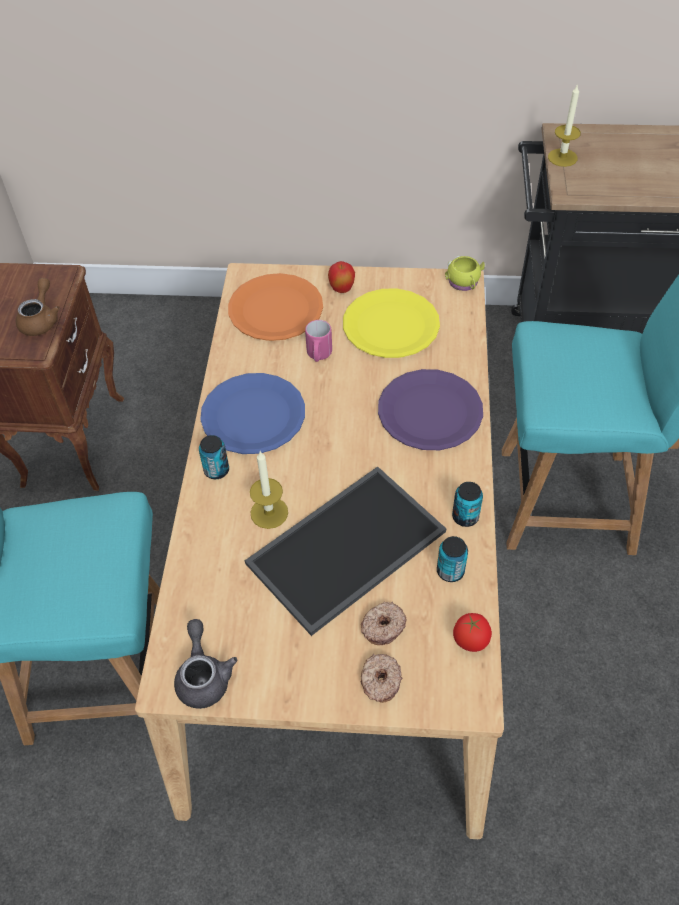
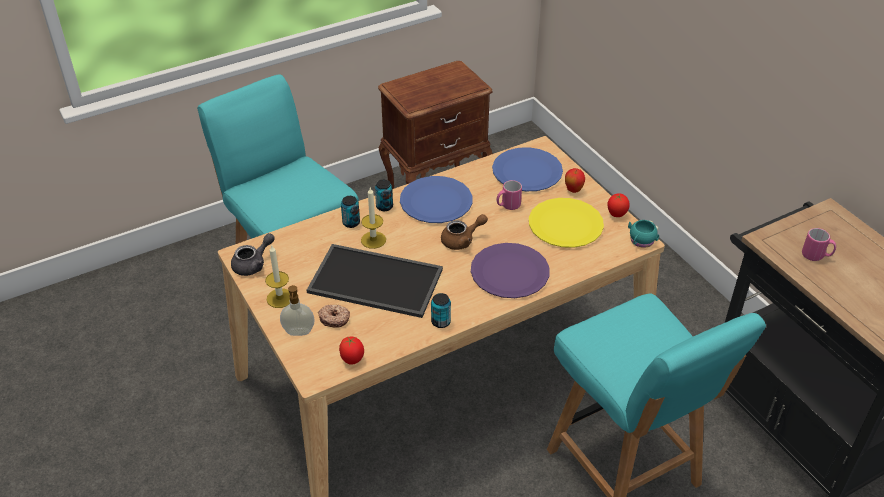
camera: 55 degrees right, 10 degrees down
brown teapot [16,278,60,336] -> brown teapot moved to [441,214,488,250]
orange plate [228,273,323,341] -> blue plate [492,147,563,191]
donut [361,653,402,703] -> soap dispenser [280,285,314,336]
can [437,536,468,582] -> can moved to [341,196,360,228]
yellow mug [445,256,485,291] -> turquoise mug [628,220,659,248]
candle [548,85,581,167] -> candle moved to [265,244,290,308]
none -> tomato [607,193,629,217]
none -> pink mug [802,228,836,261]

